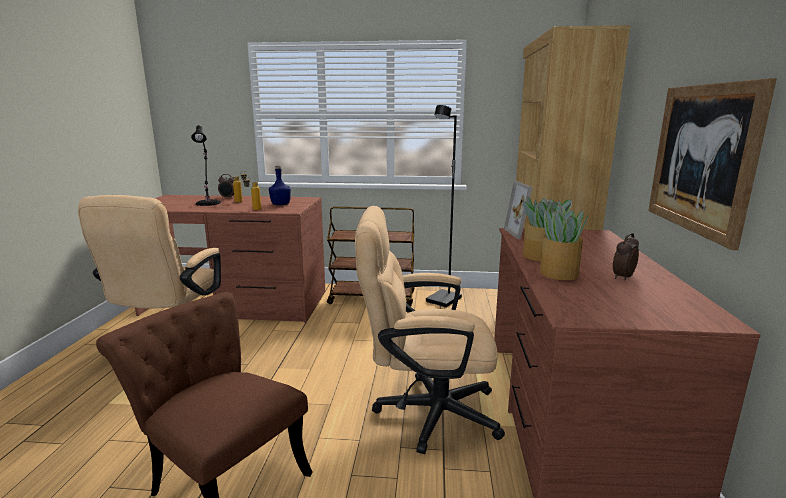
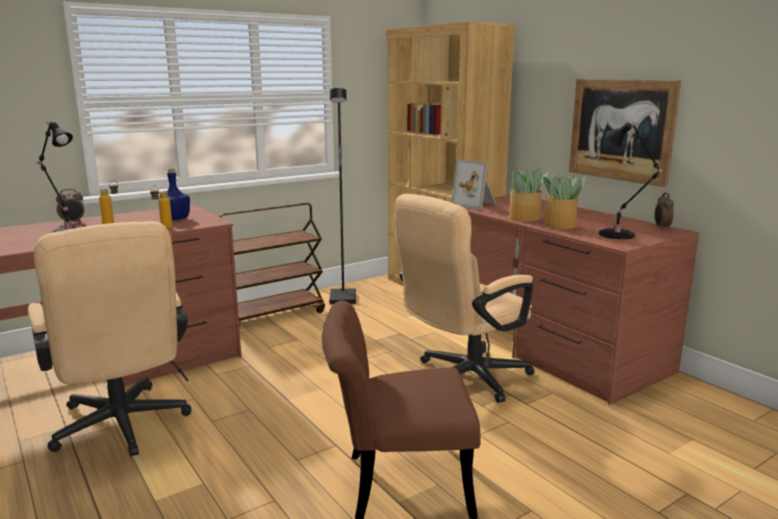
camera: 40 degrees left, 0 degrees up
alarm clock [613,233,639,280] -> alarm clock moved to [655,193,674,230]
none -> black table lamp [599,122,662,239]

